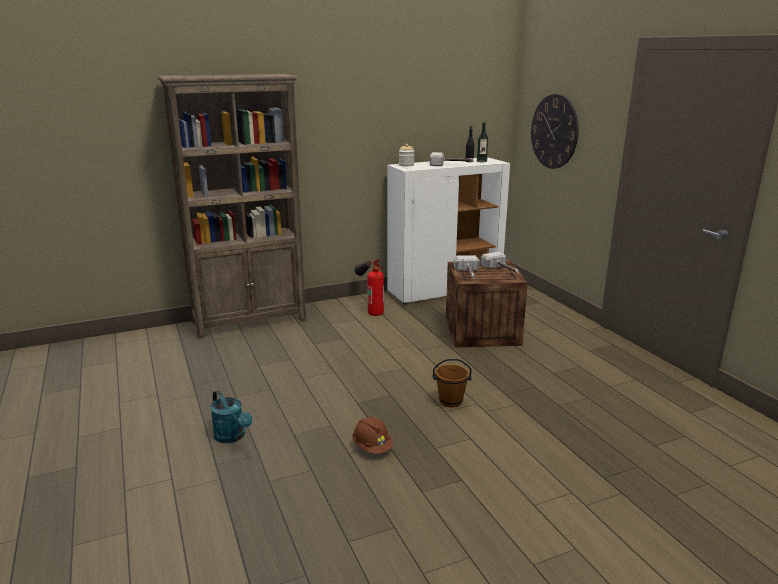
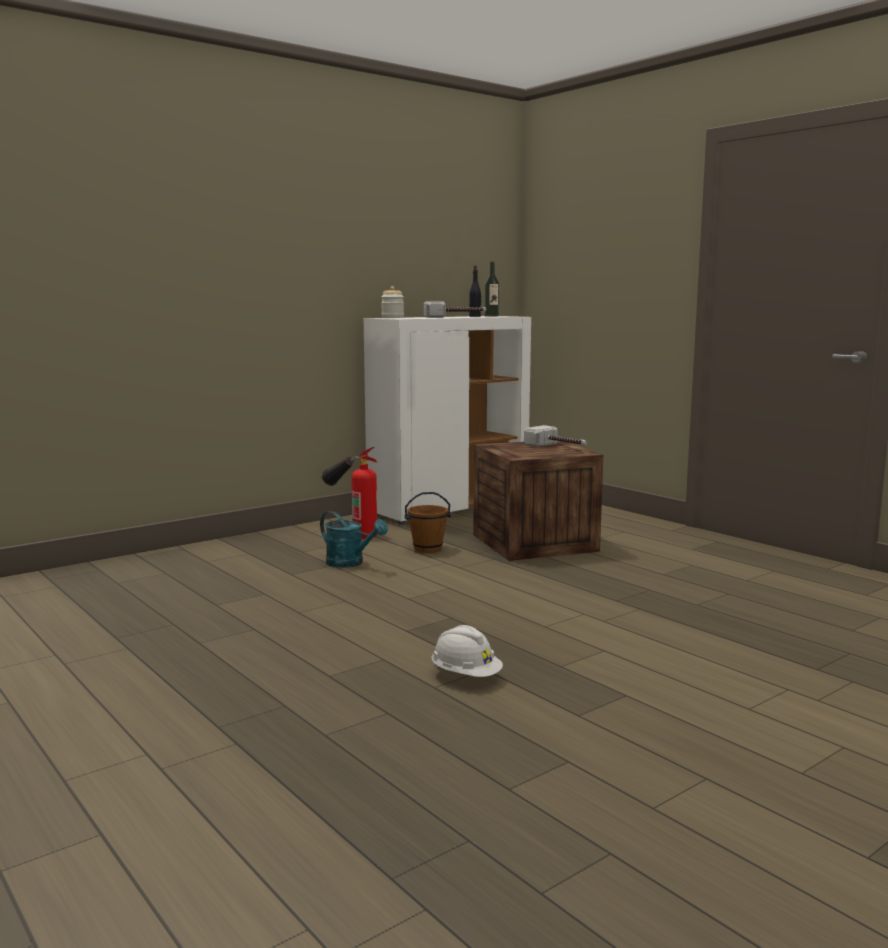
camera: 15 degrees left, 10 degrees down
brown bookcase [158,74,306,339] -> none
turquoise watering can [210,390,252,443] -> turquoise watering can moved to [320,511,388,568]
brown hard hat [352,416,394,454] -> white hard hat [432,625,503,677]
brown bucket [433,359,472,407] -> brown bucket moved to [404,492,451,553]
hammer [454,255,480,278] -> none
wall clock [531,94,579,169] -> none

